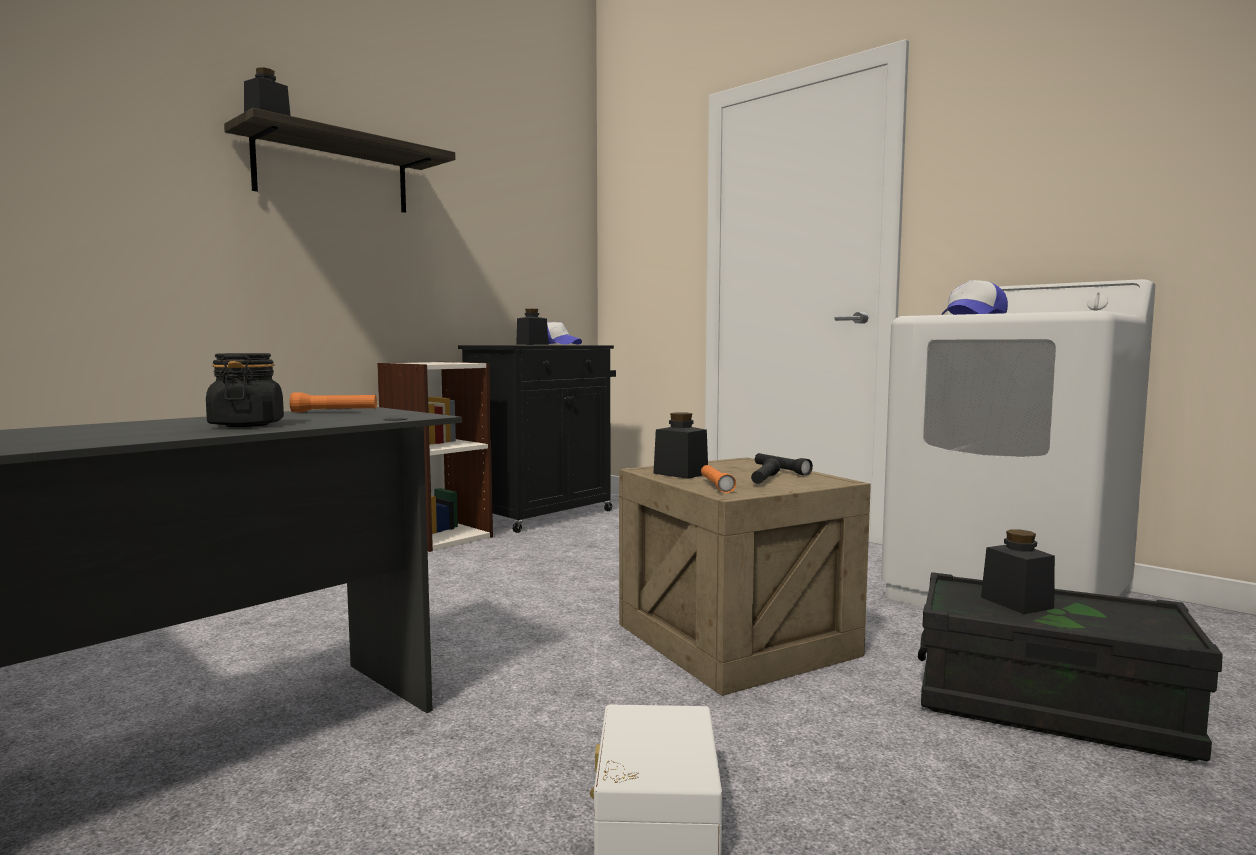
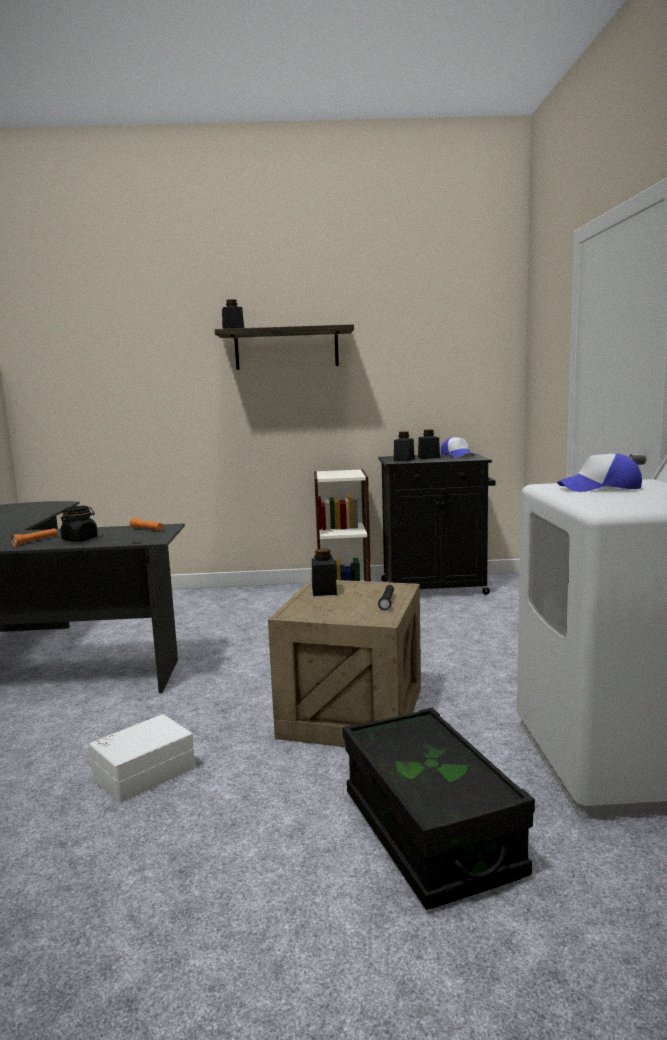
camera: 45 degrees right, 5 degrees up
orange flashlight [701,465,736,493] -> orange flashlight moved to [11,528,57,546]
black flashlight [751,458,780,484] -> none
black jar [981,529,1055,614] -> black jar moved to [394,431,415,461]

